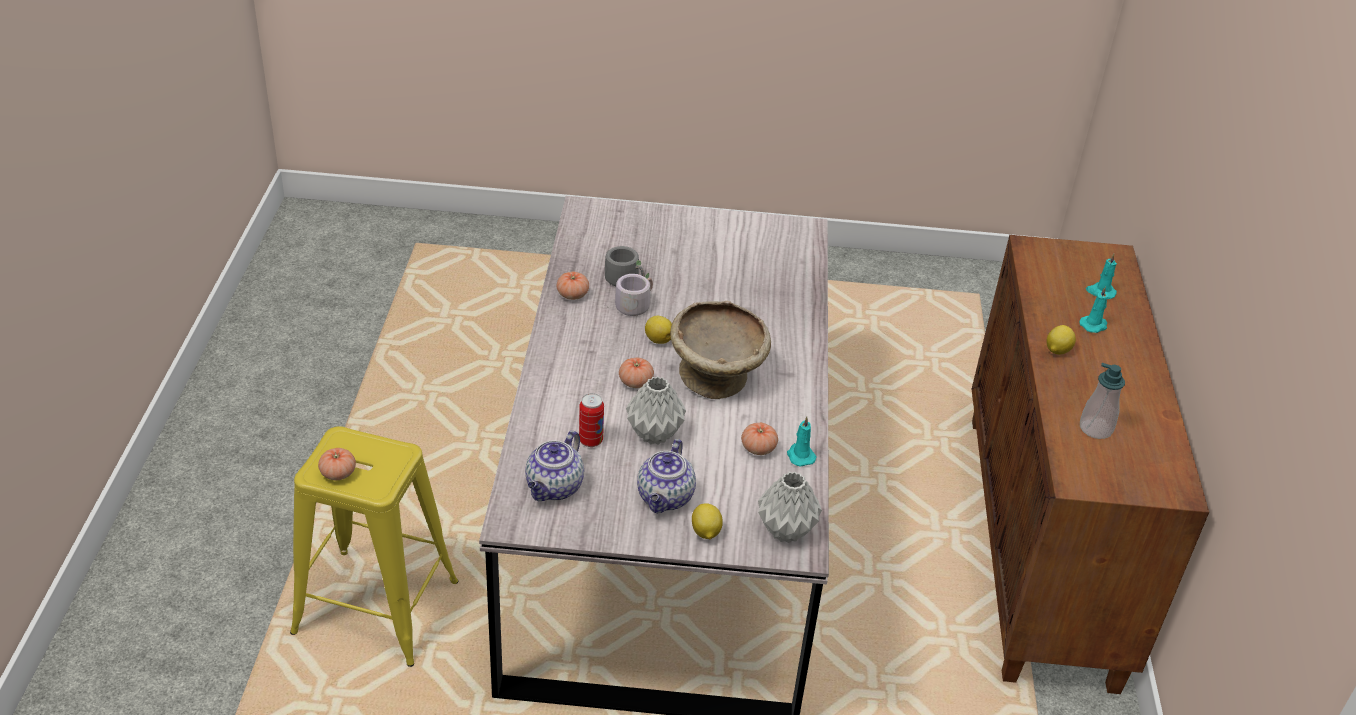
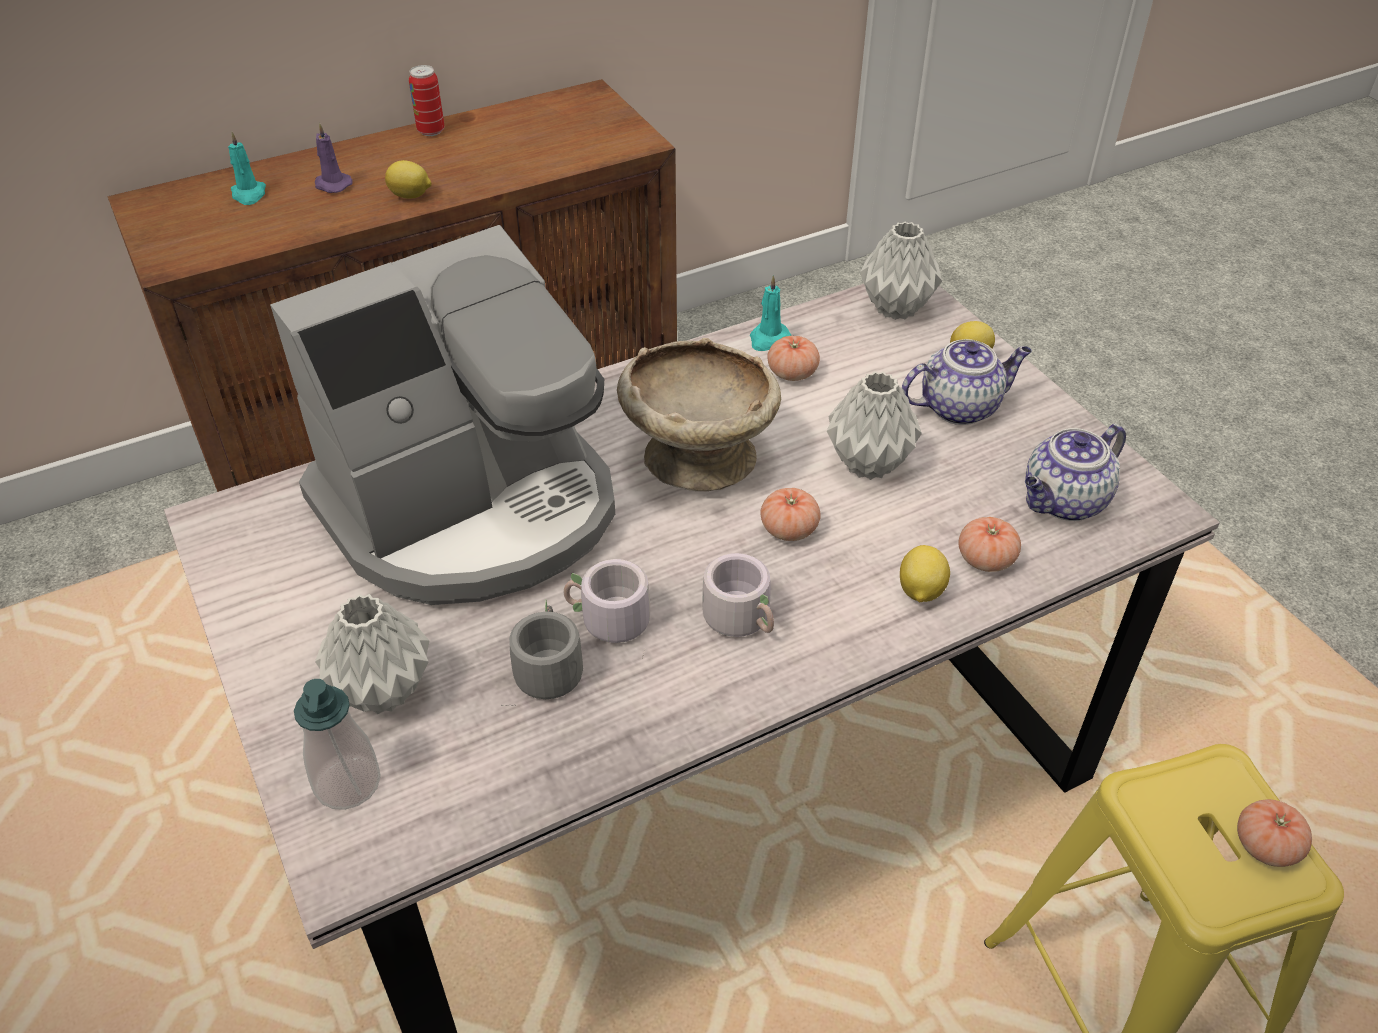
camera: 120 degrees left, 5 degrees up
teapot [525,430,584,501] -> teapot turned 150 degrees clockwise [1025,424,1126,521]
tomato [556,272,589,300] -> tomato moved to [958,517,1021,572]
can [579,393,604,447] -> can moved to [409,65,445,136]
lemon [645,316,672,344] -> lemon moved to [900,545,950,602]
turquoise candle [1079,286,1108,333] -> purple candle [315,123,353,193]
soap dispenser [1080,363,1125,439] -> soap dispenser moved to [294,679,381,810]
none -> coffee machine [270,225,615,605]
none -> grey vase [315,594,429,714]
none -> grey mug [702,553,774,637]

